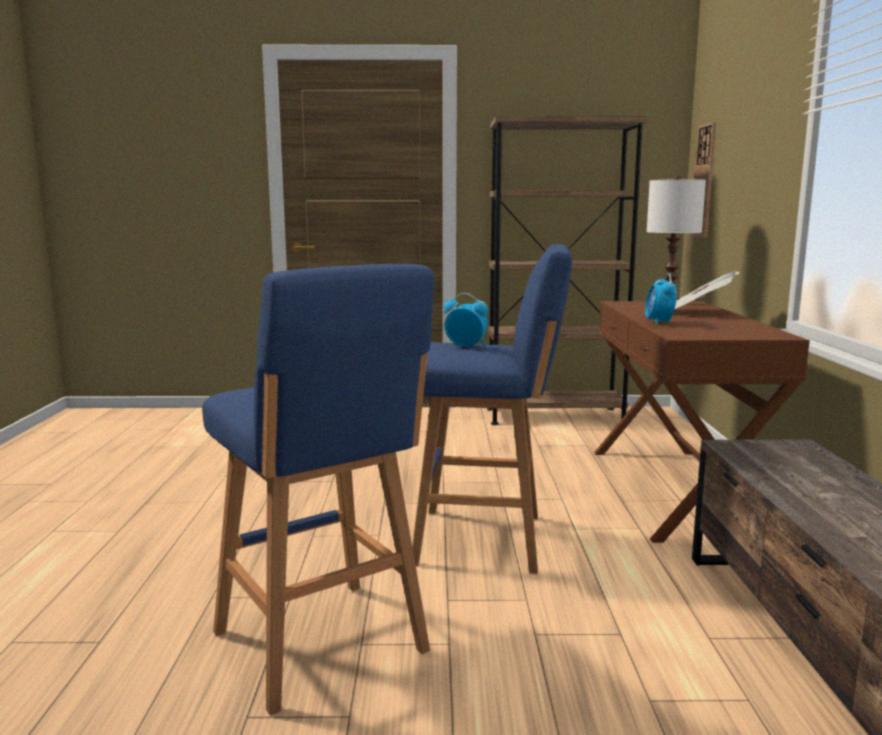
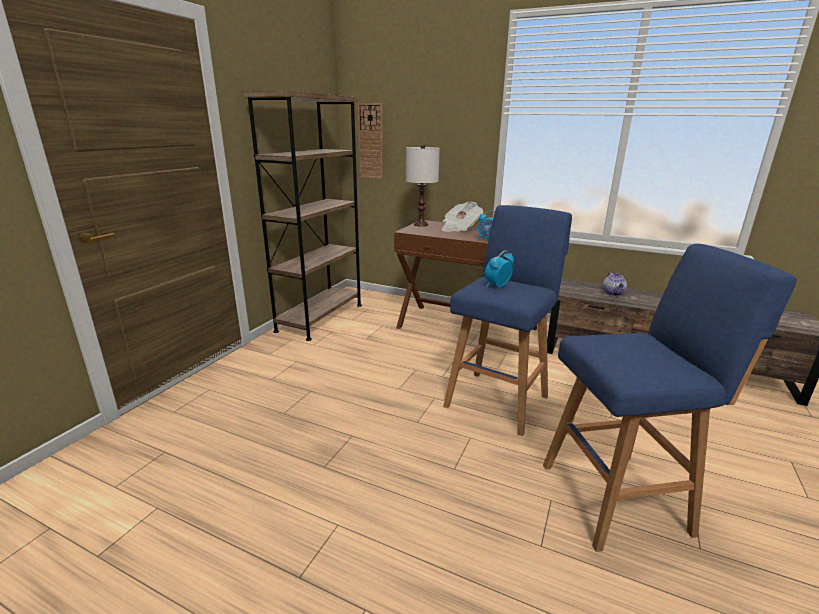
camera: 65 degrees left, 10 degrees up
none -> teapot [603,272,627,296]

